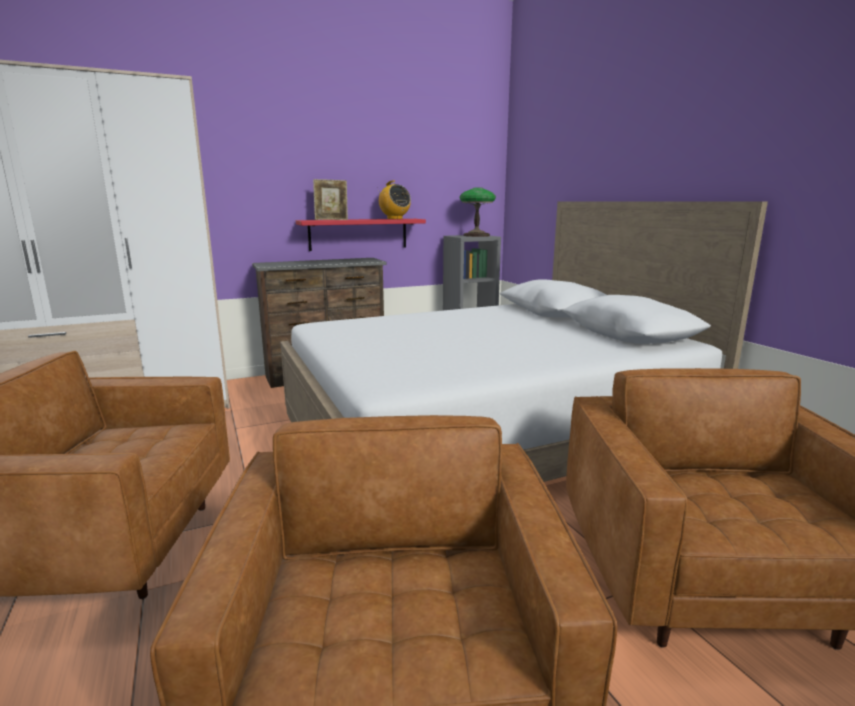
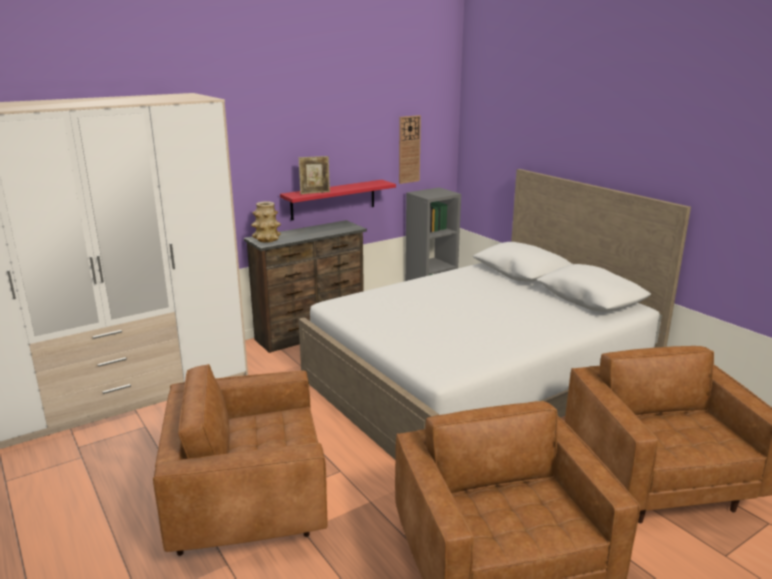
camera: 10 degrees left, 5 degrees up
radio [378,181,411,219] -> none
table lamp [460,188,496,237] -> none
none -> vase [251,201,281,243]
none -> wall clock [399,115,421,184]

